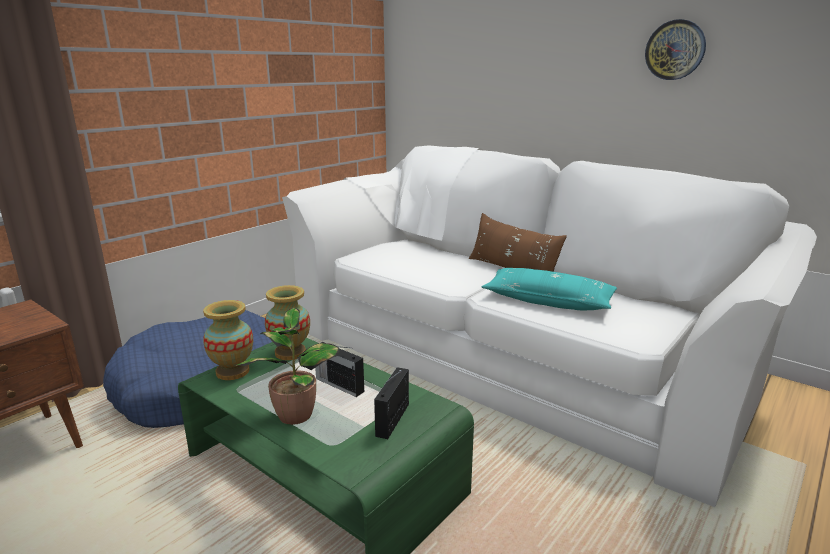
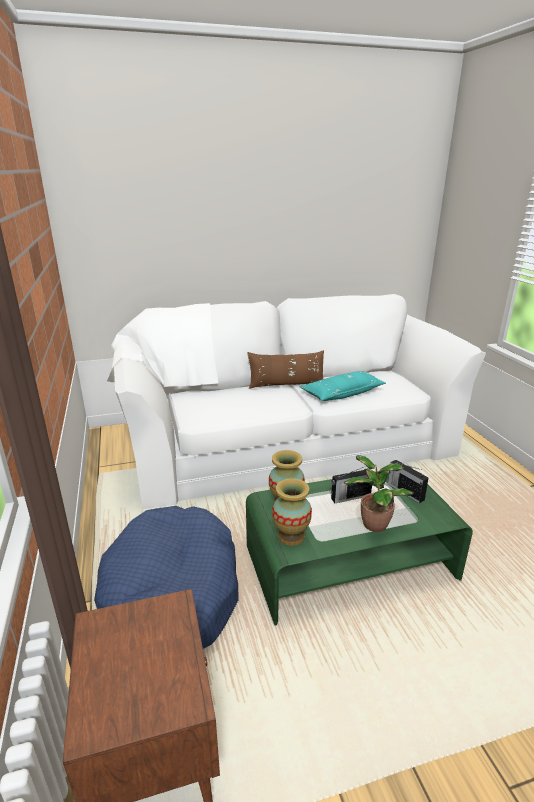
camera: 55 degrees left, 5 degrees up
wall clock [645,19,706,80] -> none

